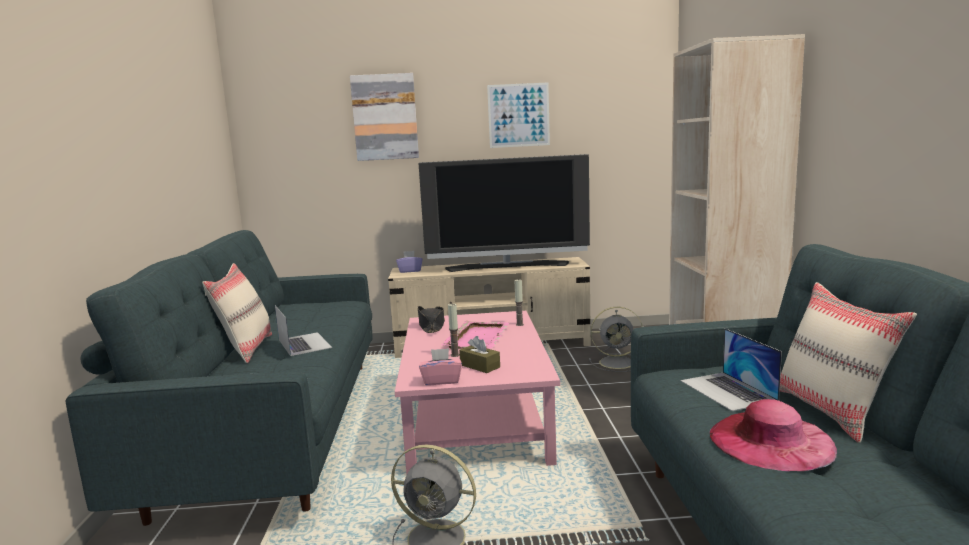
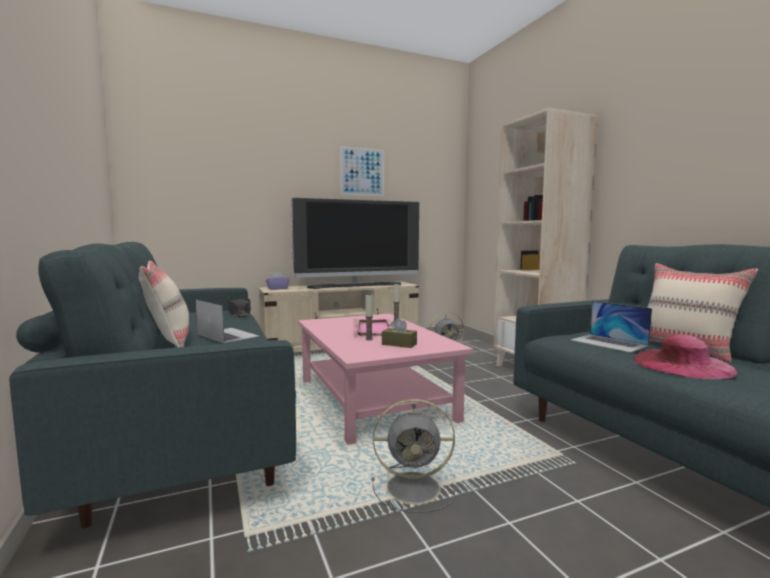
camera: 20 degrees left, 5 degrees down
picture [350,73,419,161] -> none
black hat [417,306,445,333] -> black hat moved to [228,297,251,317]
pink tissue box [419,348,462,385] -> none

